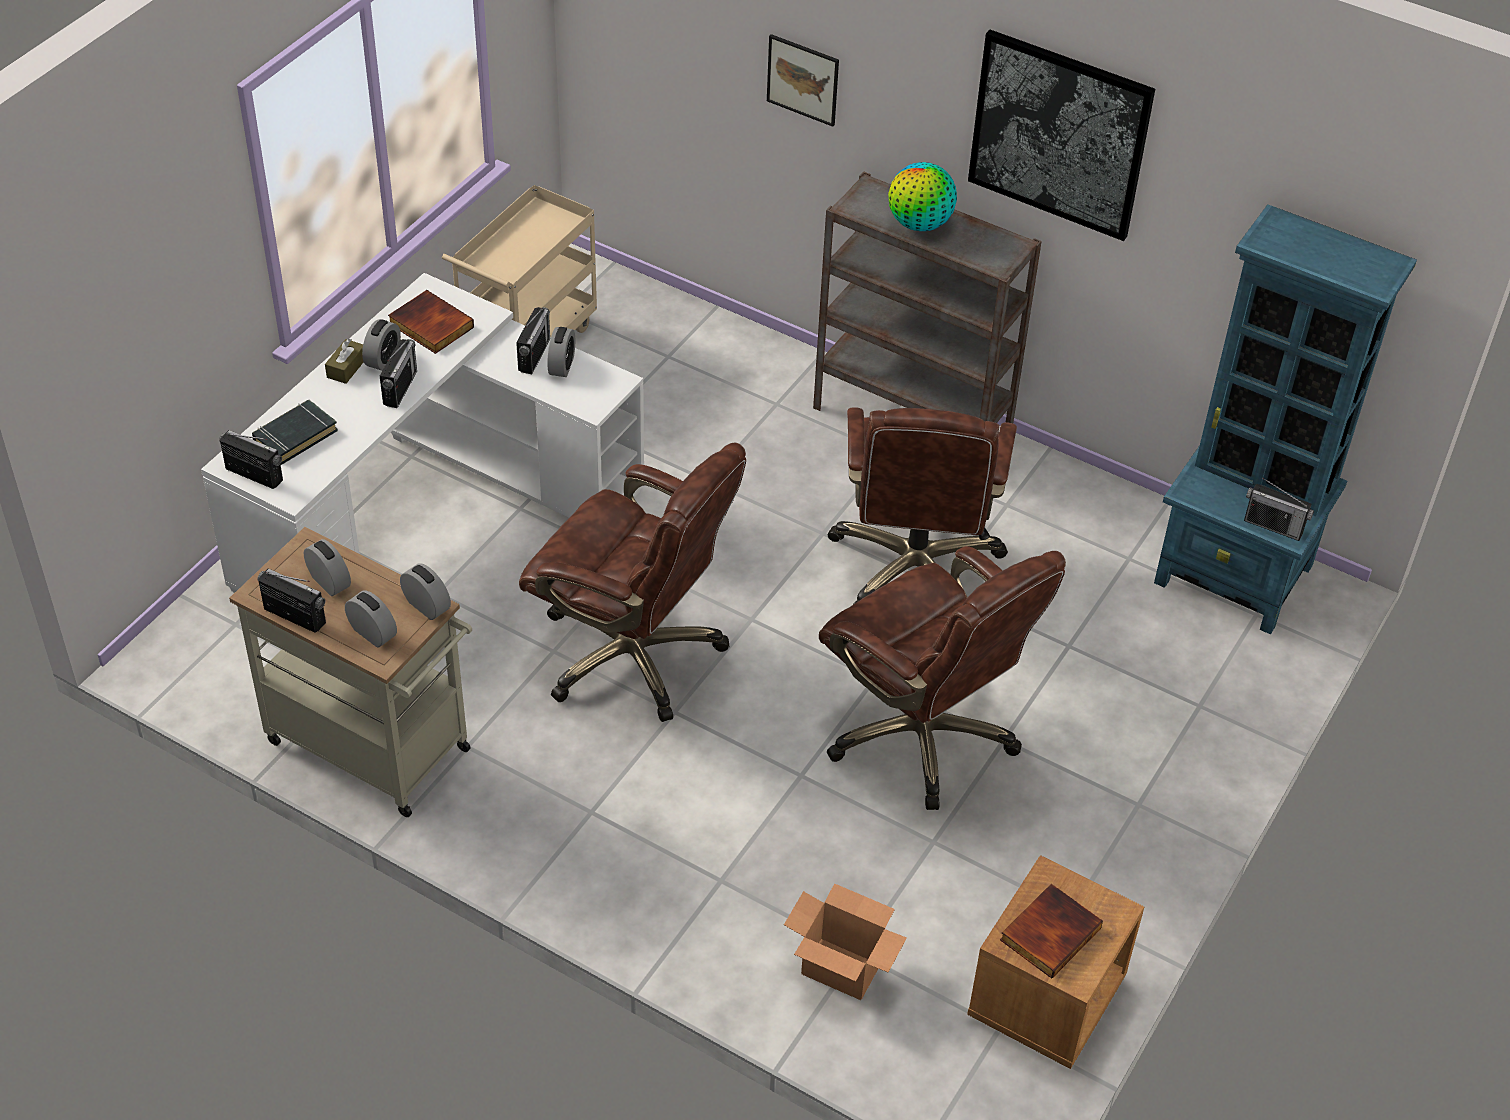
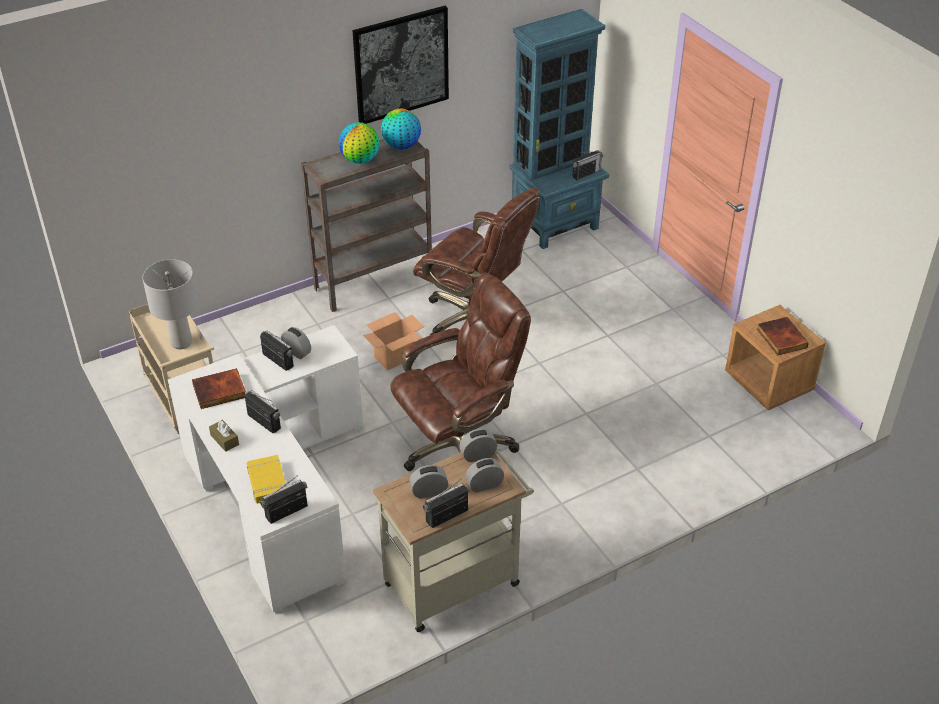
camera: 60 degrees left, 5 degrees down
black book [252,400,338,465] -> yellow book [247,455,286,504]
alarm clock [362,319,401,371] -> none
picture [767,34,839,127] -> none
cardboard box [784,883,907,1000] -> cardboard box moved to [363,312,425,371]
brown office chair [819,546,1066,810] -> none
none -> grey table lamp [142,259,198,349]
none -> globe [381,109,421,149]

